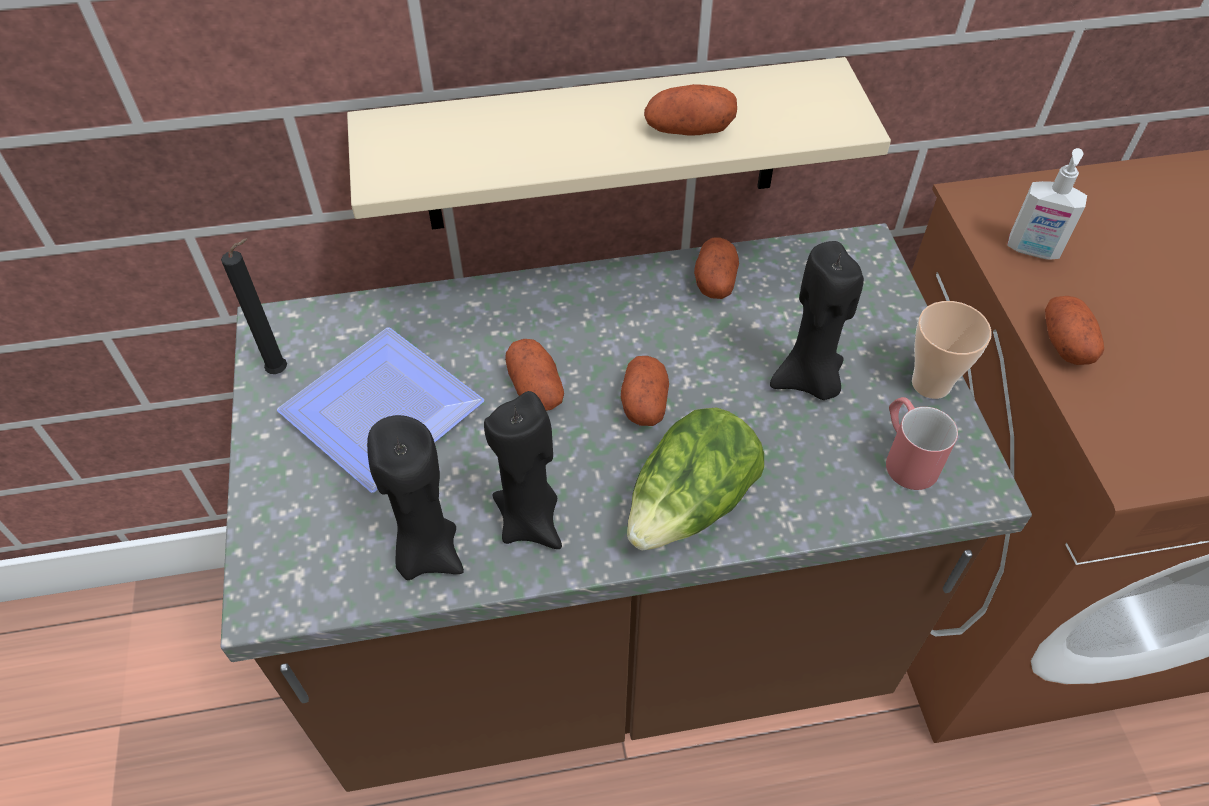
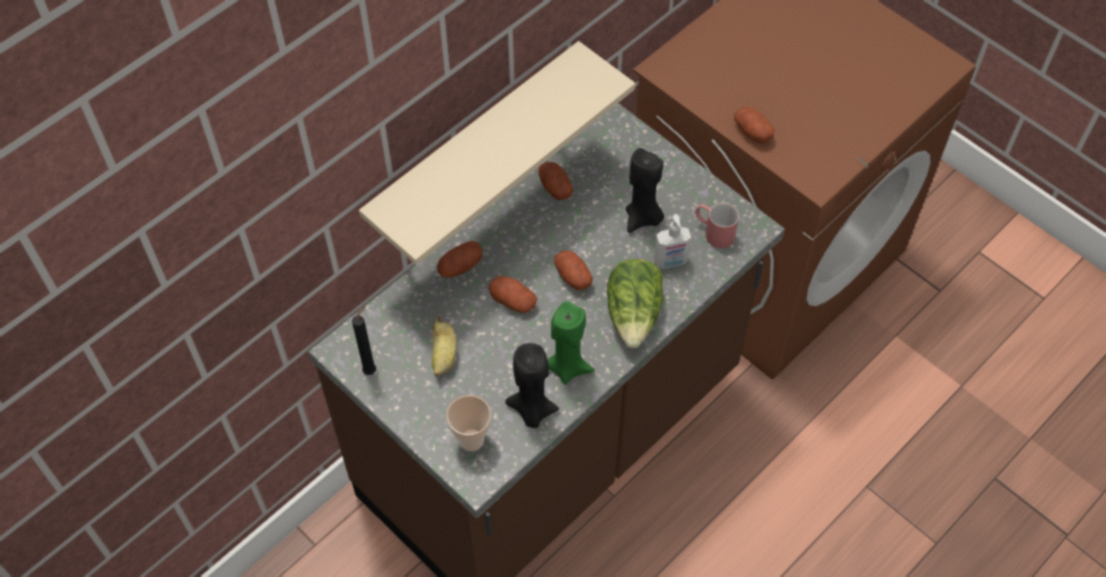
camera: 35 degrees left, 5 degrees up
plate [277,327,484,493] -> banana [432,315,457,377]
black candle [484,391,562,549] -> green candle [547,301,594,384]
potato [644,84,737,136] -> potato moved to [437,241,482,278]
cup [912,301,992,399] -> cup moved to [446,395,491,451]
soap dispenser [1007,148,1087,260] -> soap dispenser moved to [654,214,691,269]

